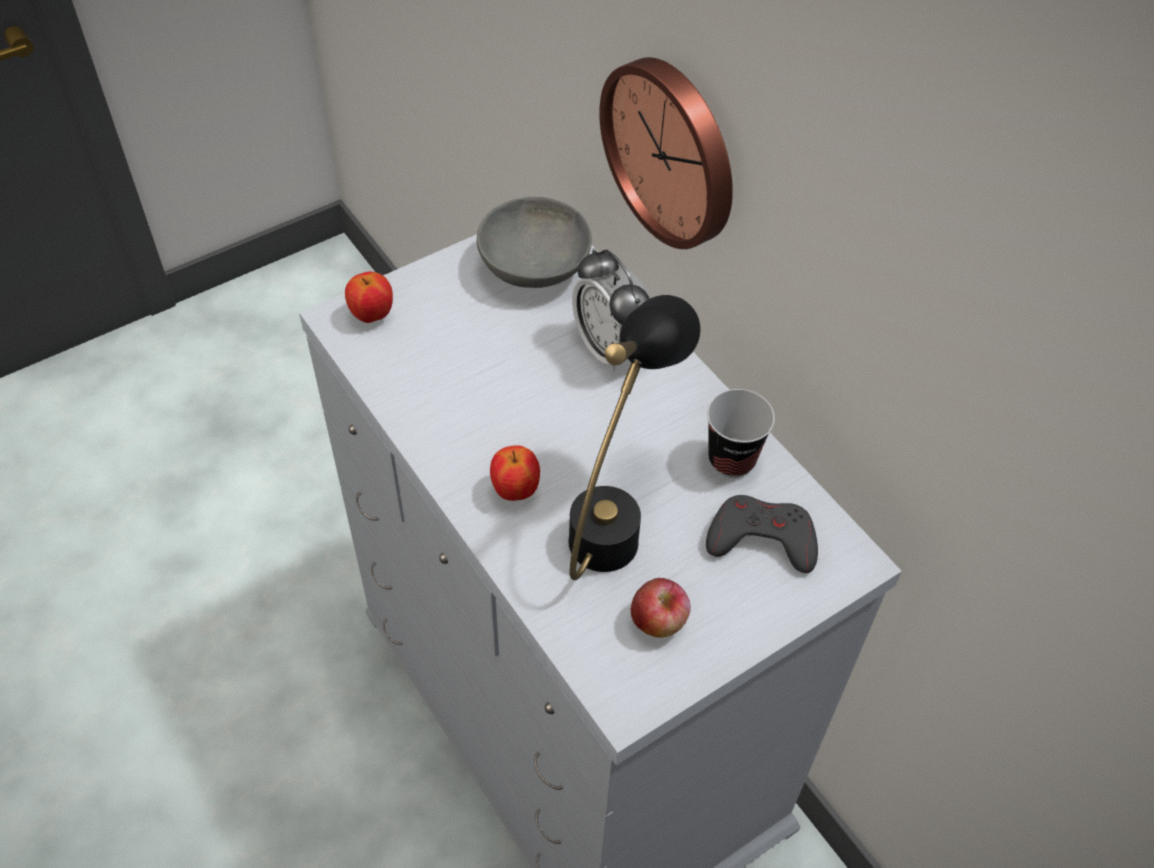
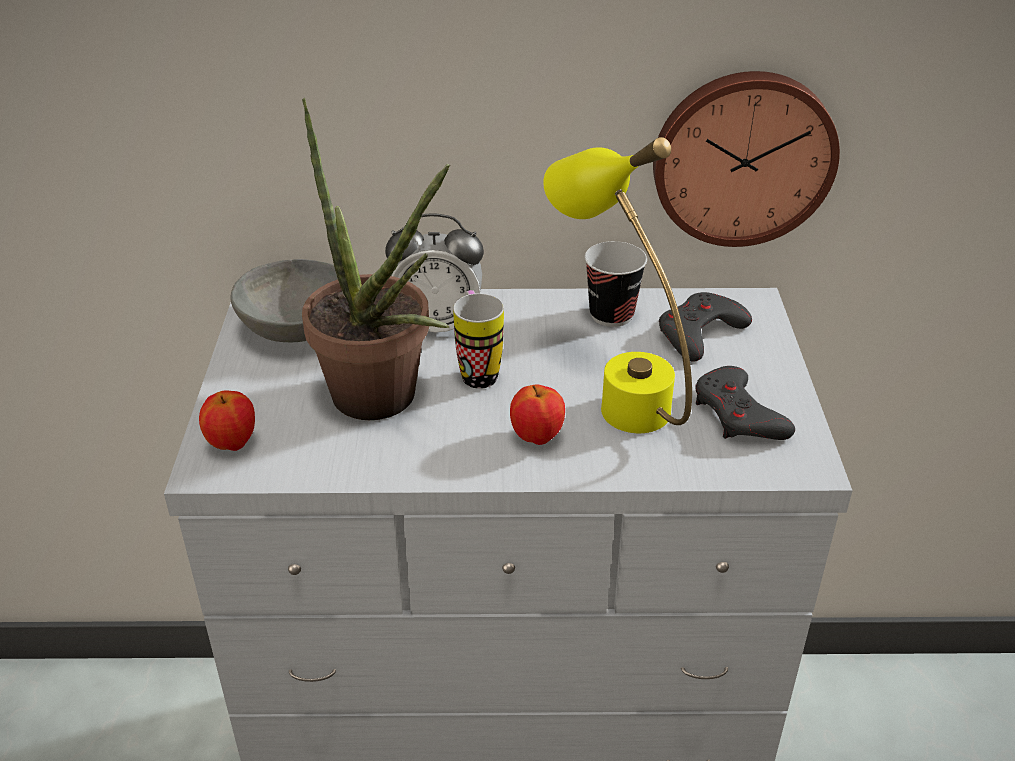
camera: 55 degrees left, 15 degrees down
black table lamp [569,295,700,580] -> yellow table lamp [543,137,692,433]
wall clock [599,57,733,249] -> wall clock moved to [653,71,840,247]
apple [631,578,691,638] -> grey game controller [695,366,795,440]
none -> potted plant [302,98,450,420]
none -> mug [453,290,504,389]

